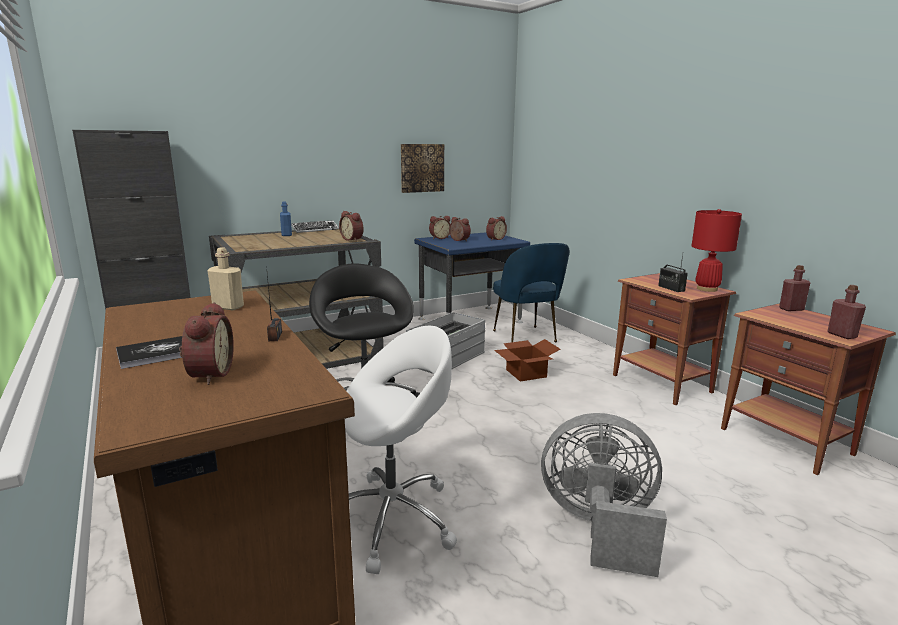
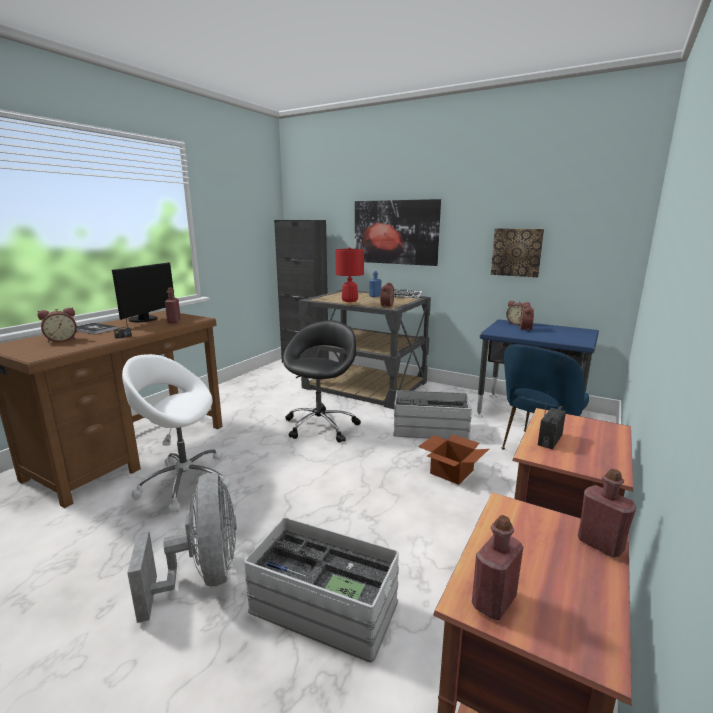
camera: 60 degrees right, 0 degrees up
beige bottle [207,247,244,310] -> red bottle [165,288,181,323]
white office chair [345,326,457,574] -> white office chair turned 135 degrees clockwise [122,354,231,513]
alarm clock [486,216,507,241] -> none
red table lamp [691,209,742,292] -> red table lamp moved to [335,247,364,305]
none -> monitor [112,262,173,322]
none -> grey storage box [244,518,399,662]
none -> picture [355,199,441,266]

